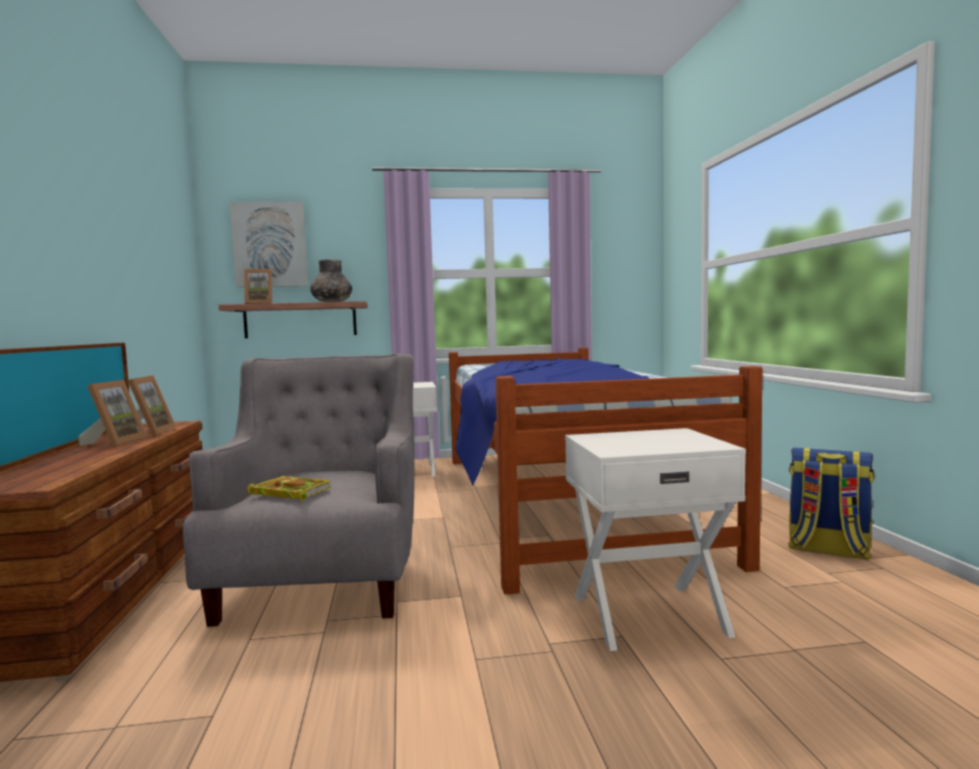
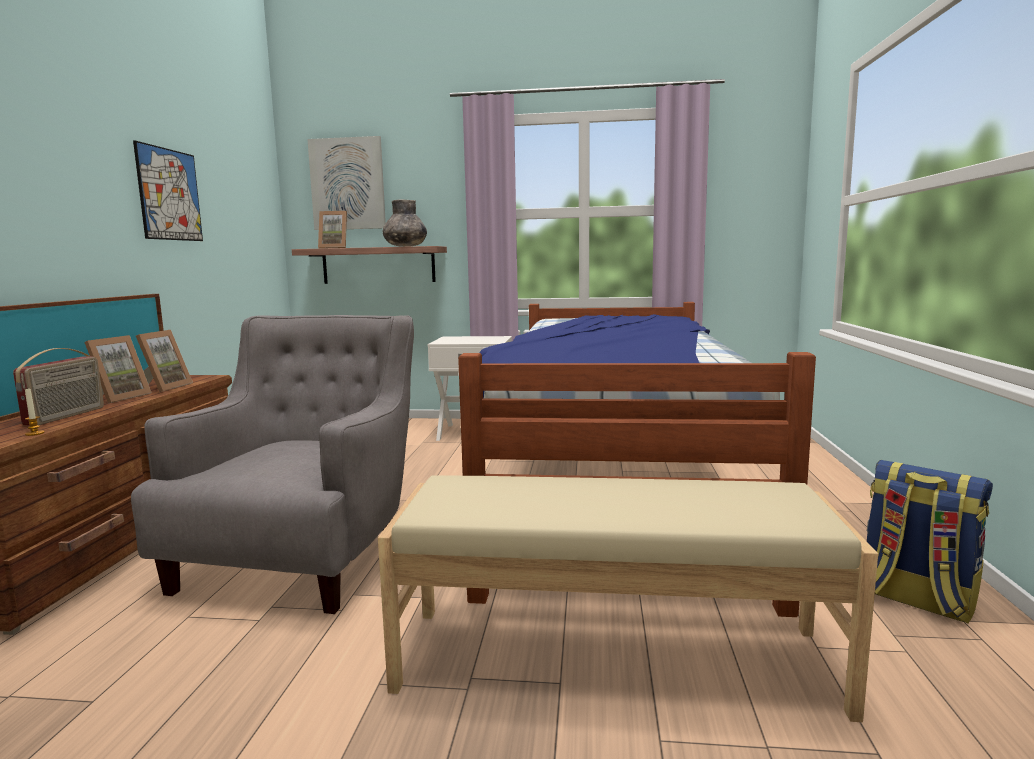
camera: 15 degrees right, 5 degrees up
book [247,476,331,501] -> none
white nightstand [565,428,746,651] -> beige bench [378,475,878,722]
none -> radio [13,348,104,426]
none -> candle [25,387,45,436]
none -> picture [133,140,203,241]

